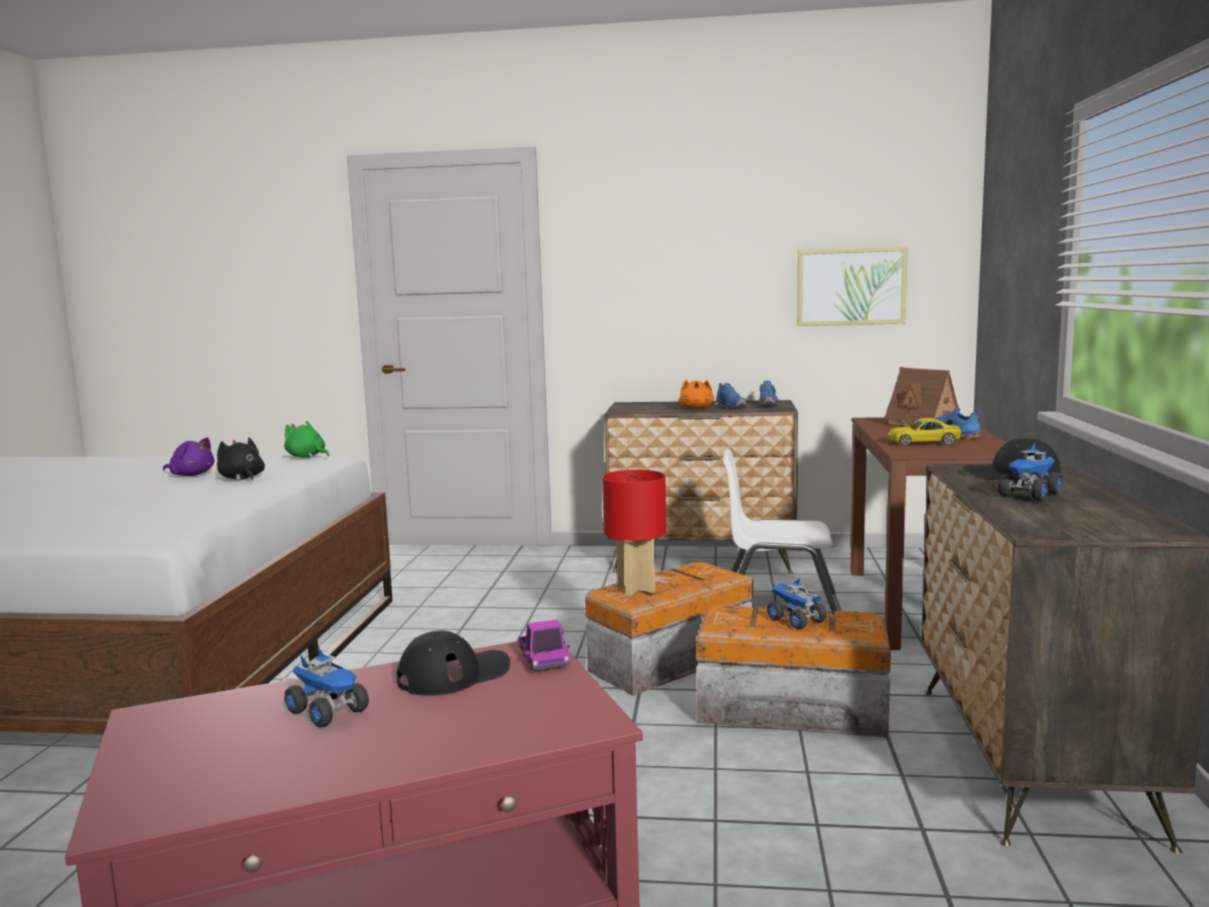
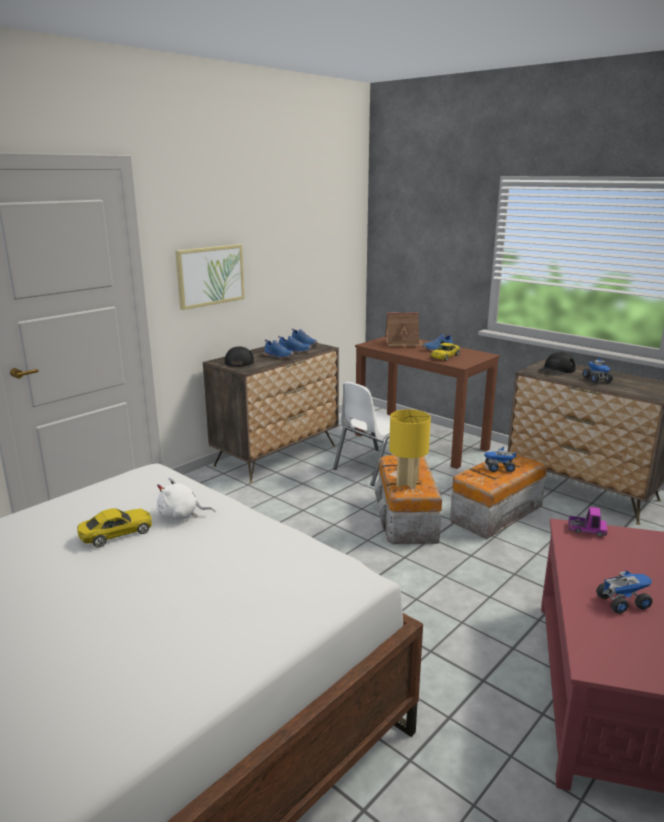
camera: 55 degrees left, 10 degrees up
purple plush toy [163,437,214,476] -> yellow toy car [77,508,152,548]
black plush toy [217,438,265,481] -> white plush toy [157,477,215,520]
green plush toy [284,421,329,458] -> none
black cap [397,630,510,696] -> black cap moved to [225,346,254,367]
red table lamp [602,470,666,595] -> yellow table lamp [389,409,431,489]
orange plush toy [679,380,714,409] -> blue shoe [263,339,294,359]
picture [797,246,908,326] -> picture moved to [175,244,245,310]

